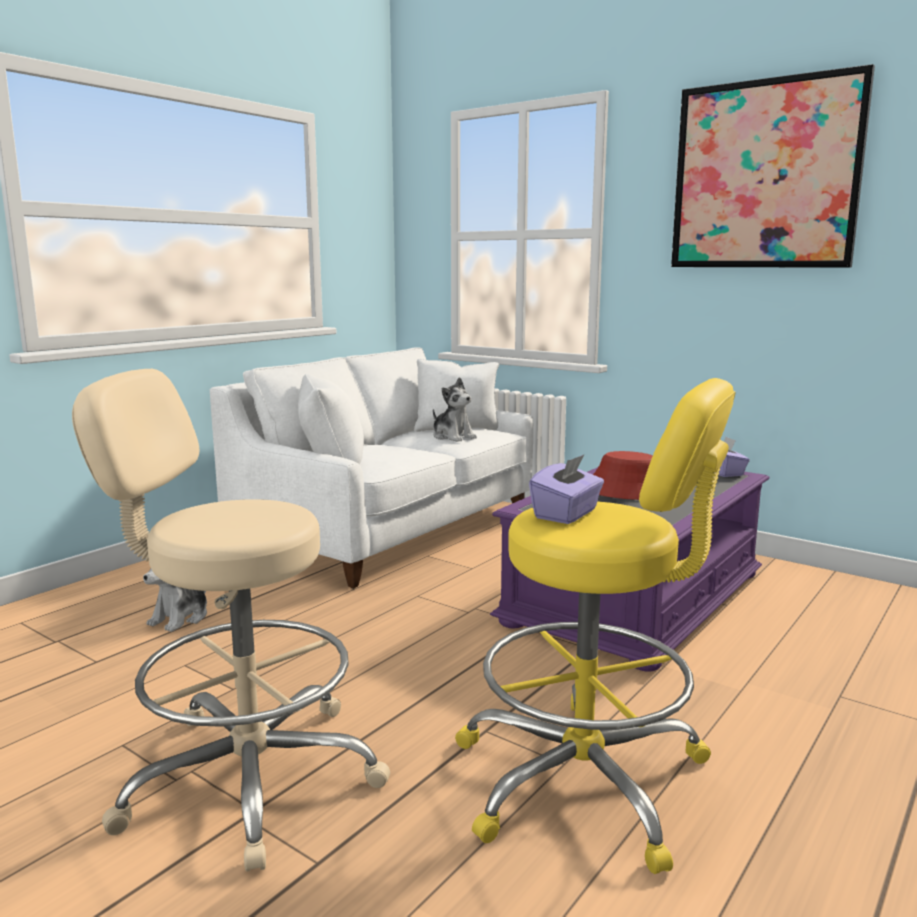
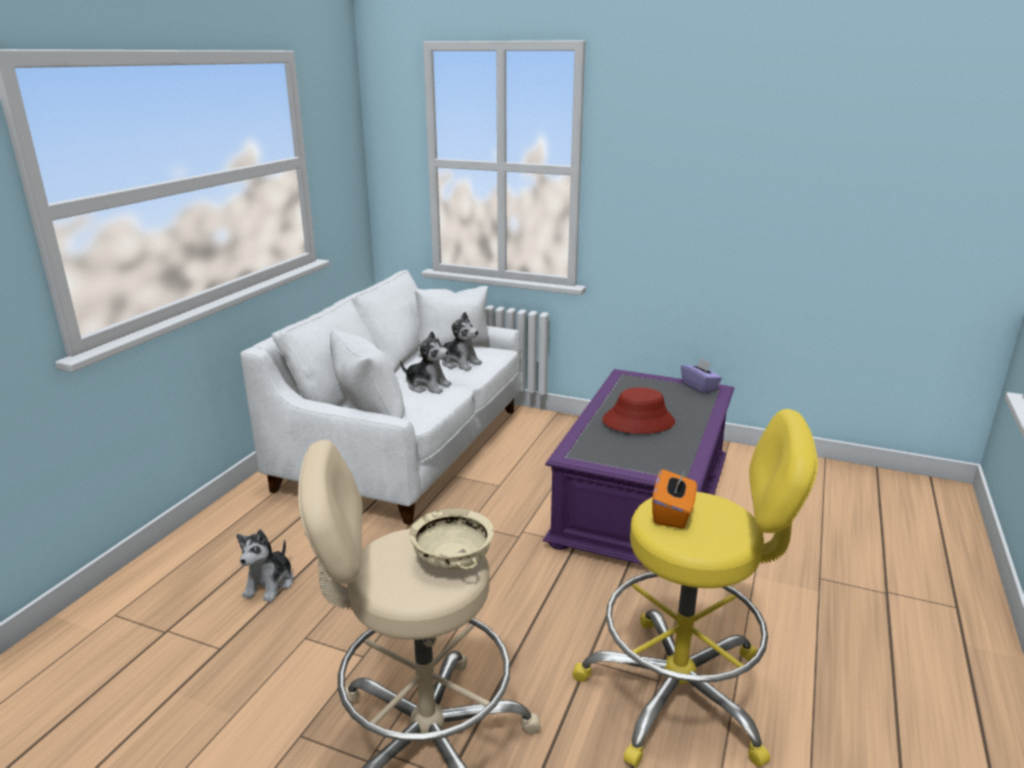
camera: 15 degrees left, 10 degrees up
purple tissue box [529,455,604,524] -> orange tissue box [652,469,697,529]
picture [671,64,875,268] -> none
none -> plush toy [400,331,451,394]
none -> beige bowl [409,508,494,570]

